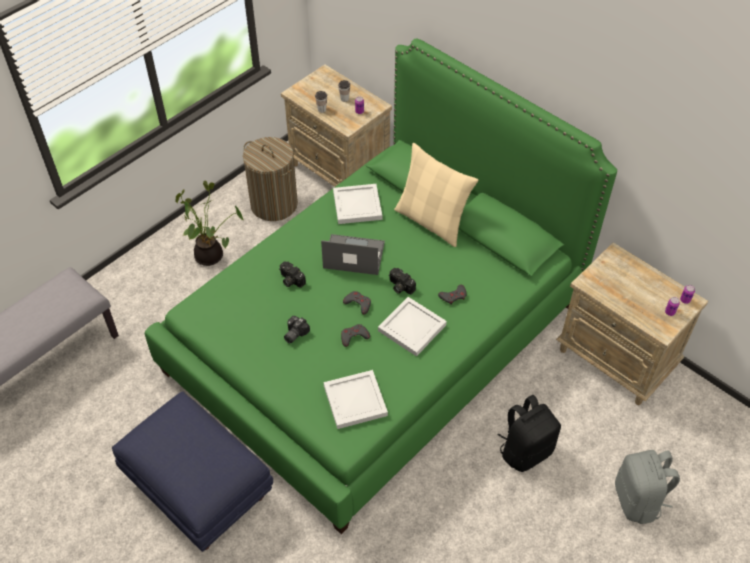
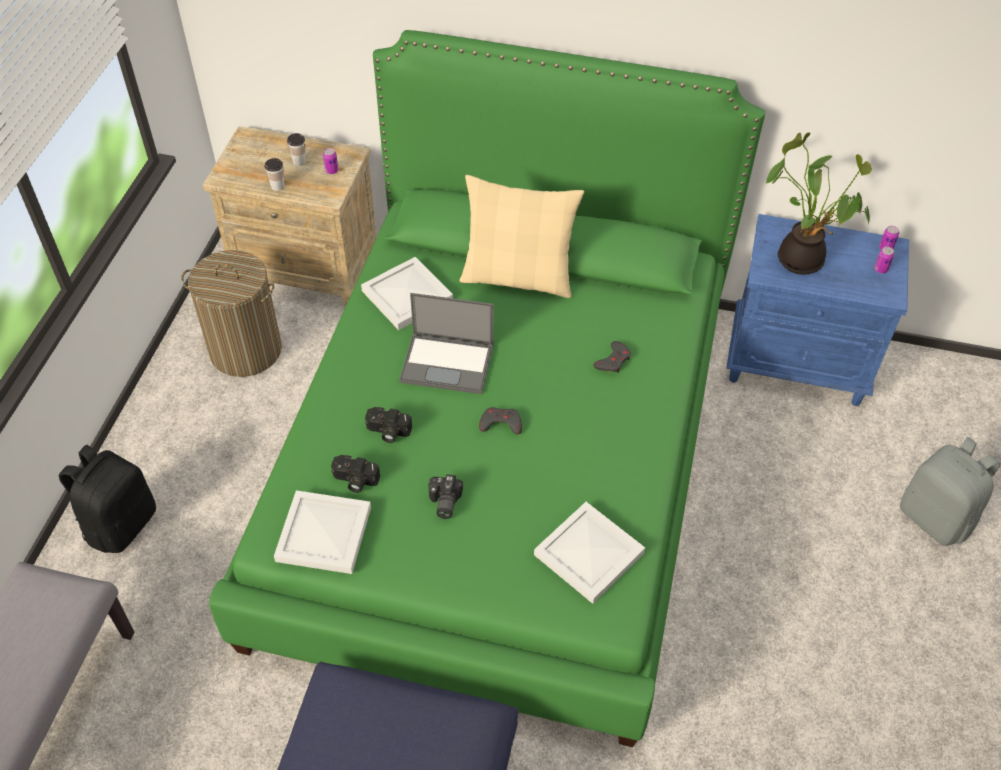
camera: 30 degrees left, 0 degrees up
potted plant [175,180,243,266] -> potted plant moved to [766,133,872,275]
laptop [321,234,385,275] -> laptop turned 150 degrees counterclockwise [399,293,494,394]
grey game controller [341,324,370,347] -> none
white tray [378,297,447,357] -> white tray moved to [274,490,371,574]
camera [389,268,416,294] -> camera moved to [331,455,380,493]
black backpack [497,395,561,472] -> black backpack moved to [59,445,156,553]
beige nightstand [556,243,708,405] -> blue nightstand [726,214,909,406]

